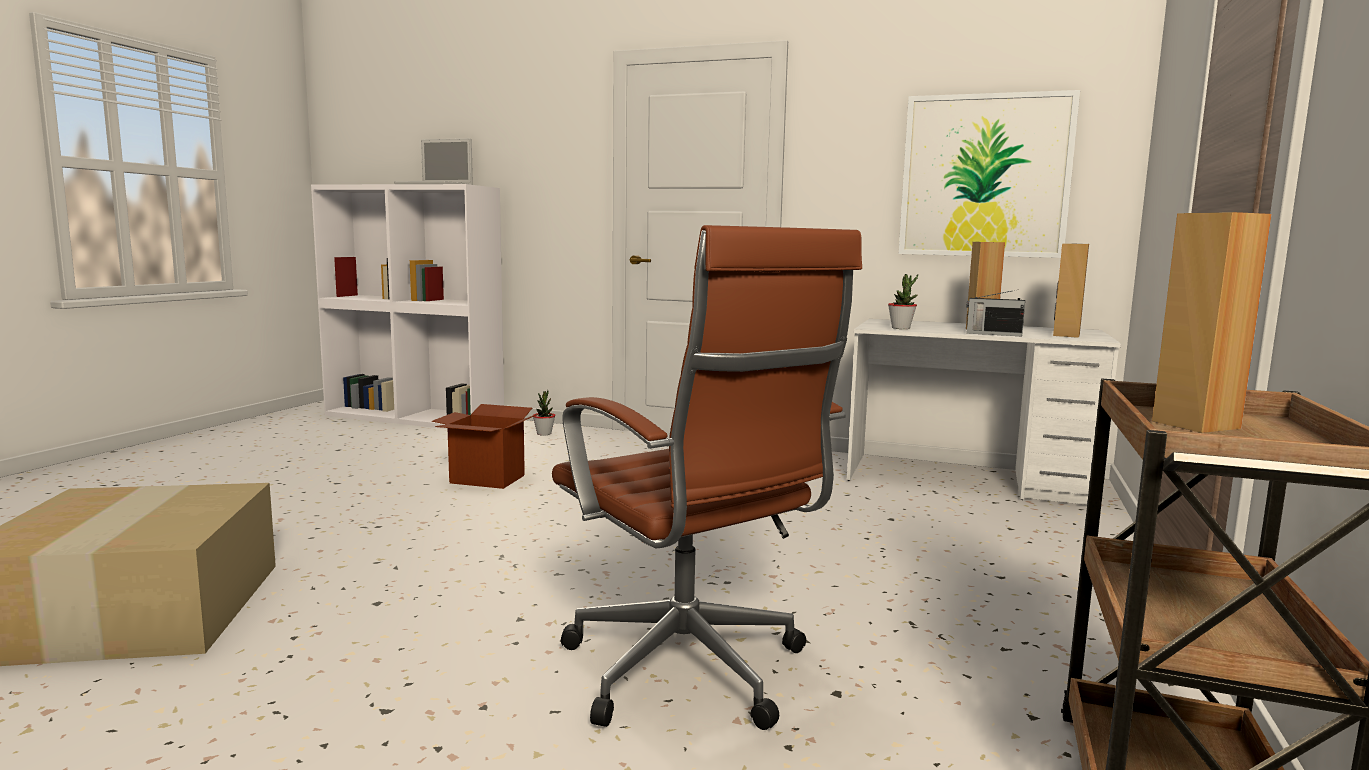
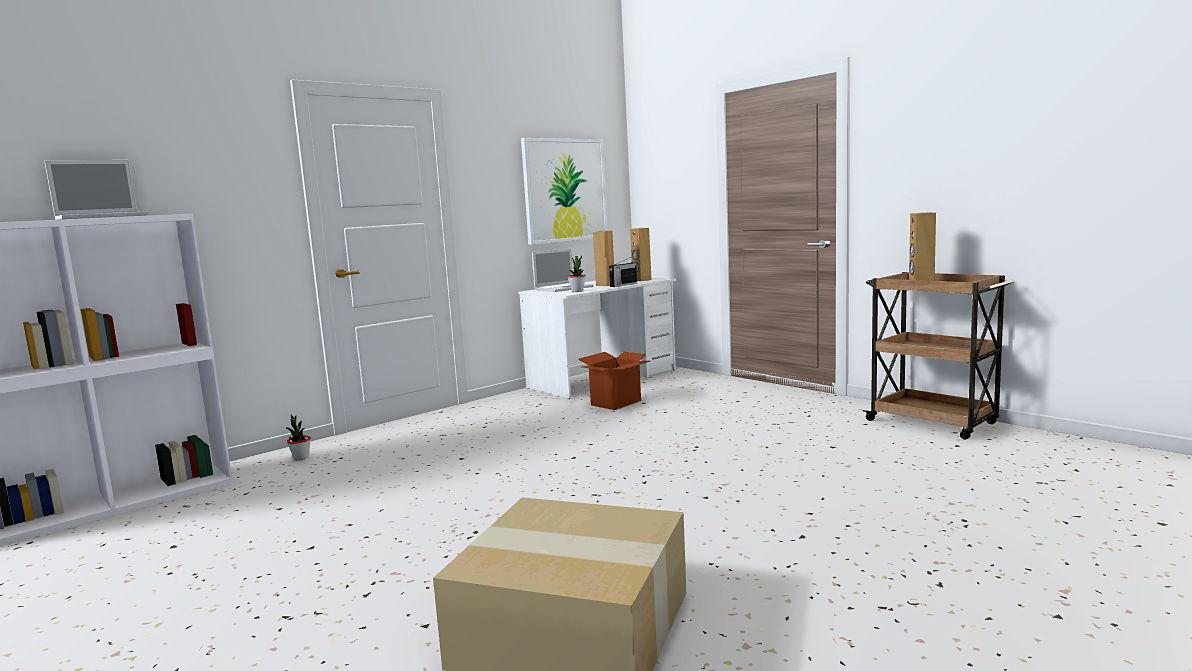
camera: 60 degrees left, 0 degrees up
cardboard box [432,404,538,489] -> cardboard box moved to [578,351,650,410]
brown office chair [552,225,862,730] -> none
none -> laptop [532,248,594,292]

